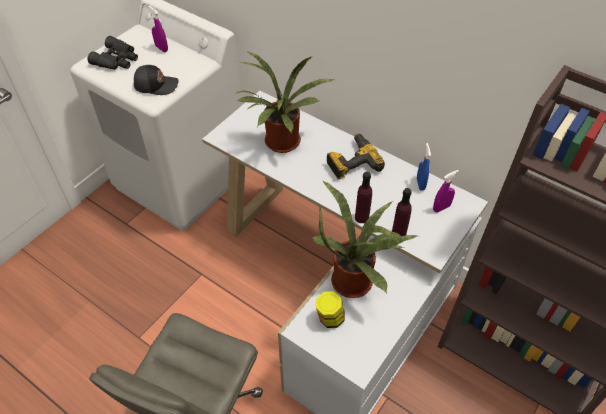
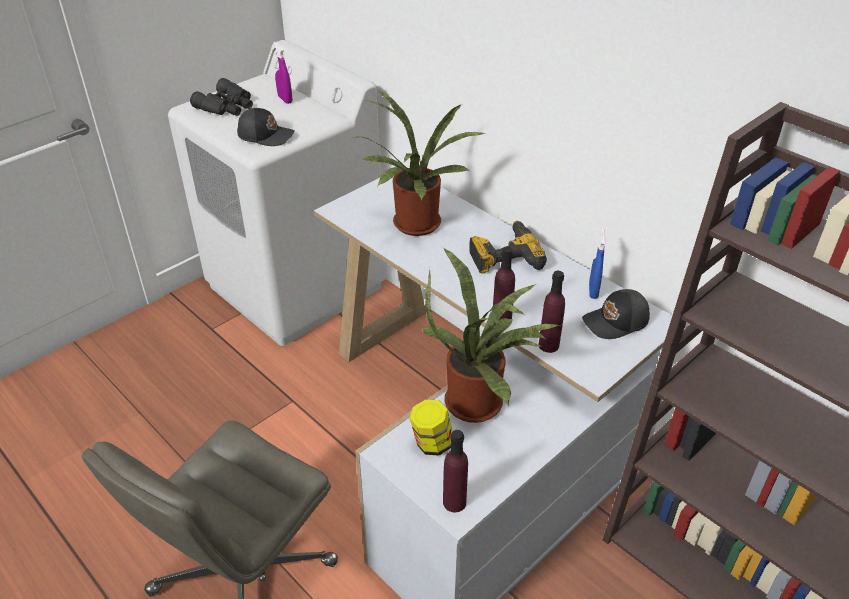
camera: 10 degrees right, 10 degrees down
purple spray bottle [433,170,459,213] -> black cap [582,289,650,339]
none -> purple bottle [443,430,468,512]

